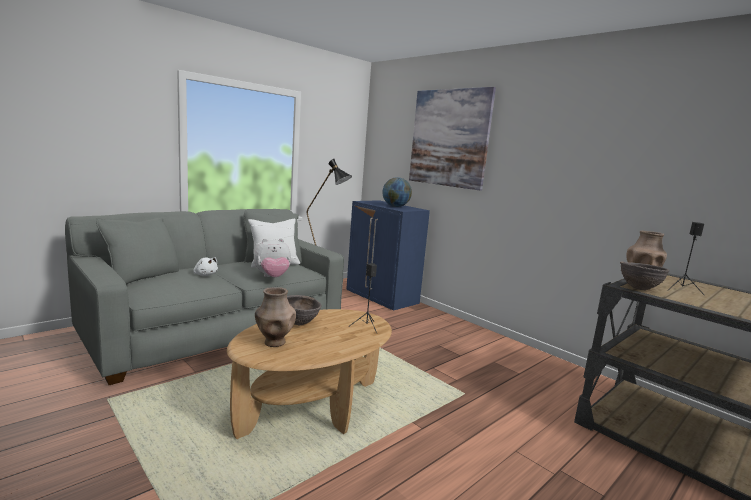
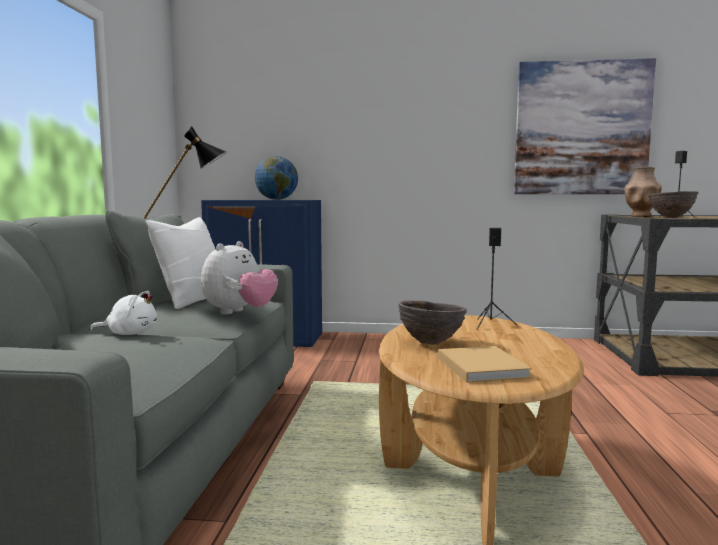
camera: 40 degrees left, 5 degrees down
brown vase [255,287,296,347] -> beige book [438,346,532,383]
picture [409,87,496,191] -> picture moved to [514,58,656,194]

